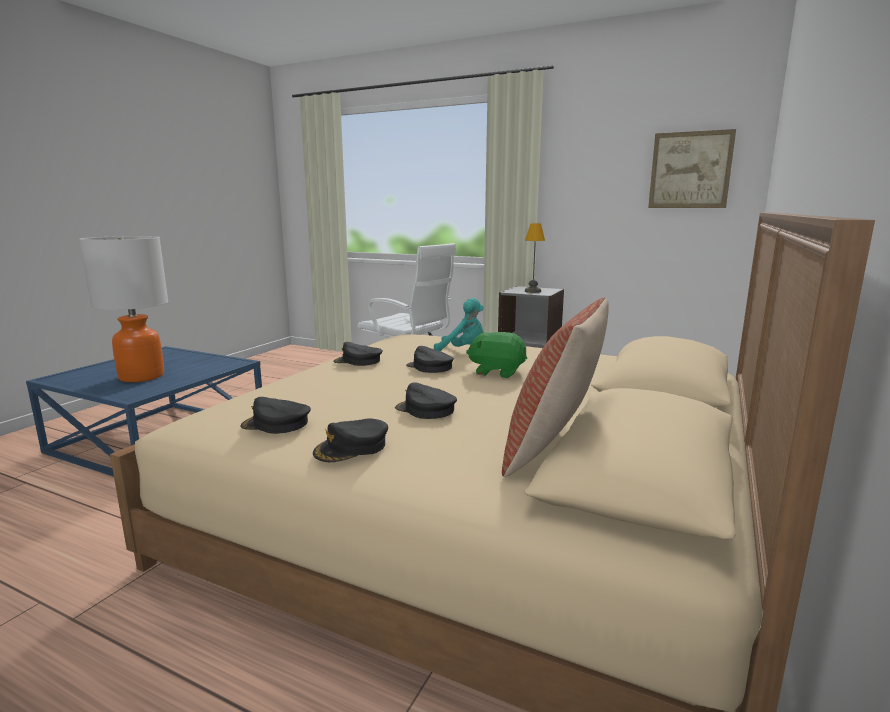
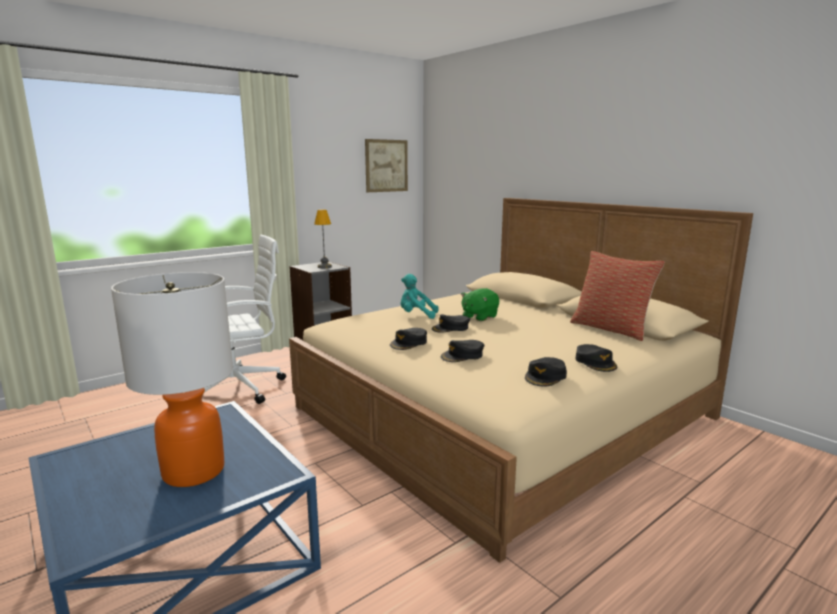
camera: 65 degrees left, 0 degrees up
black cap [395,382,457,419] -> black cap moved to [441,340,484,362]
turquoise plush toy [434,298,484,351] -> turquoise plush toy turned 120 degrees counterclockwise [401,274,439,319]

